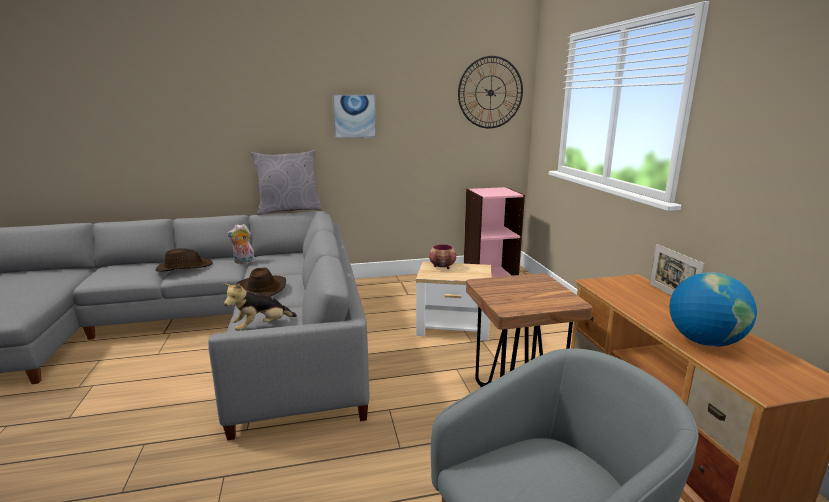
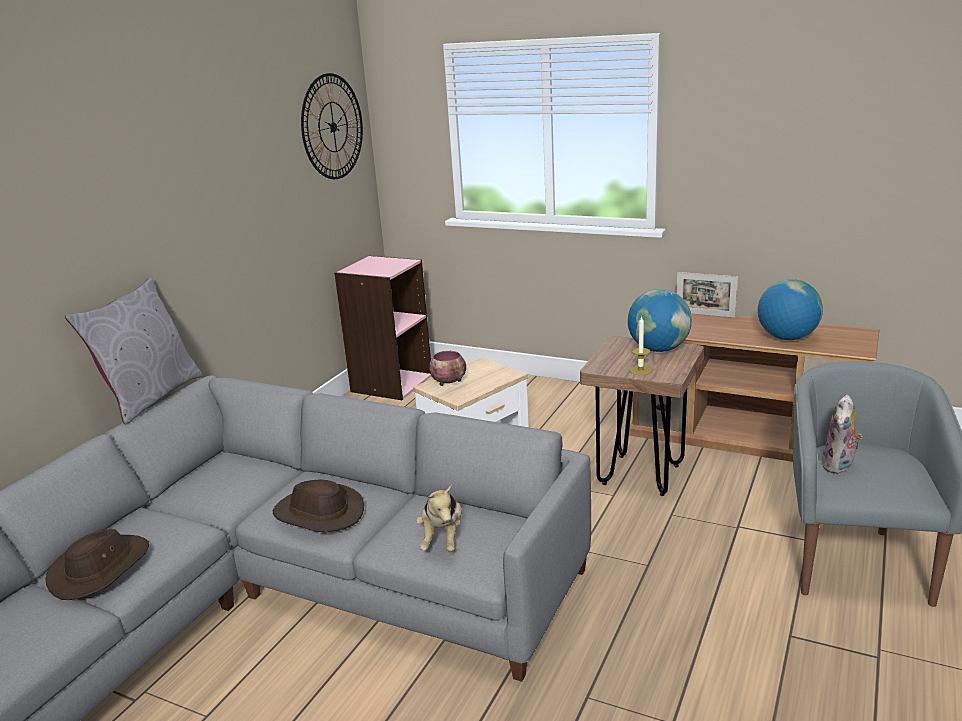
camera: 50 degrees left, 5 degrees up
plush toy [227,224,255,264] -> plush toy moved to [821,395,863,474]
picture [332,94,377,139] -> none
none -> globe [628,289,692,352]
none -> candle [630,316,652,375]

